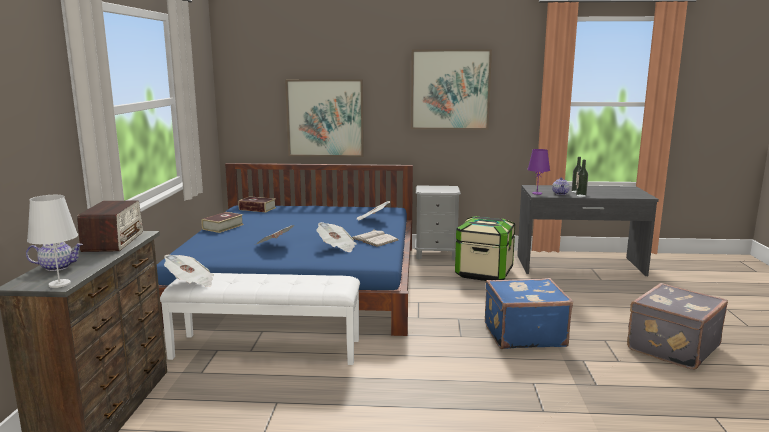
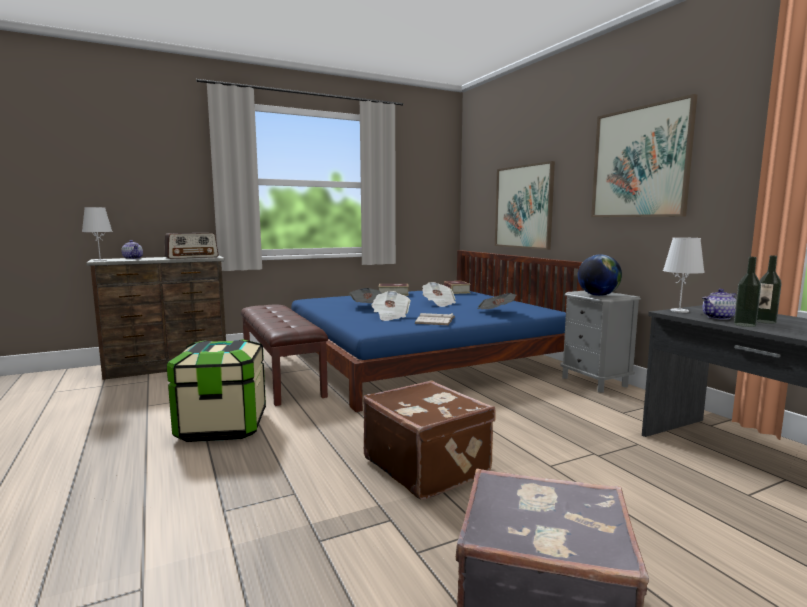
camera: 60 degrees right, 5 degrees down
white bench [160,273,360,365] -> brown bench [241,304,328,406]
newspaper [164,255,214,287] -> newspaper moved to [422,282,456,307]
storage box [455,216,515,281] -> storage box moved to [167,339,266,442]
blue suitcase [485,278,573,349] -> brown suitcase [363,380,496,500]
purple table lamp [527,149,550,195] -> white table lamp [663,238,705,313]
none -> globe [578,254,622,296]

